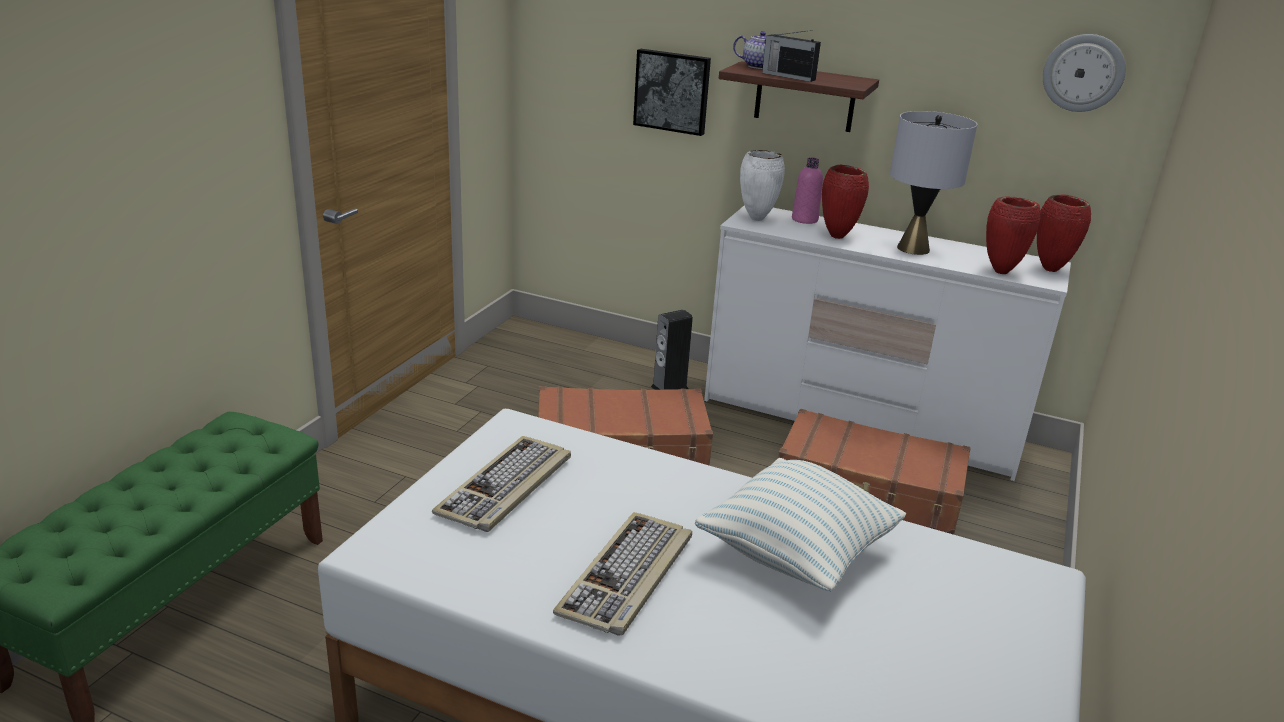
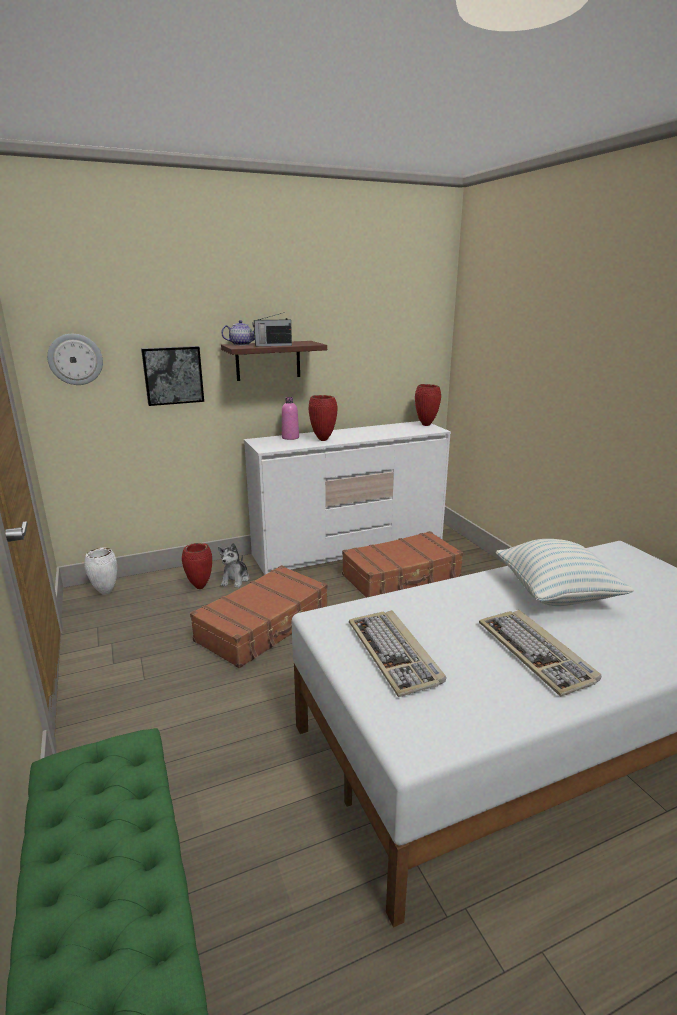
camera: 45 degrees left, 5 degrees down
speaker [651,309,693,390] -> plush toy [218,543,249,588]
white vase [740,150,785,221] -> white vase moved to [84,548,117,595]
grey table lamp [890,111,977,255] -> none
red vase [986,196,1041,274] -> red vase moved to [182,543,212,589]
wall clock [1043,34,1126,112] -> wall clock moved to [47,334,103,385]

